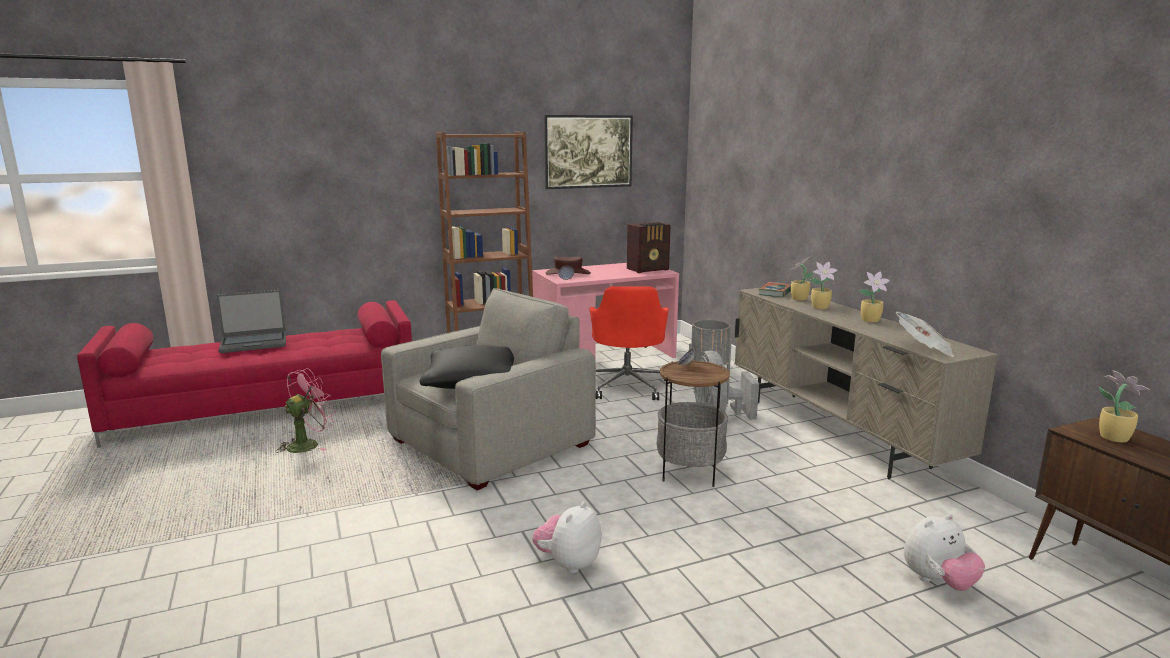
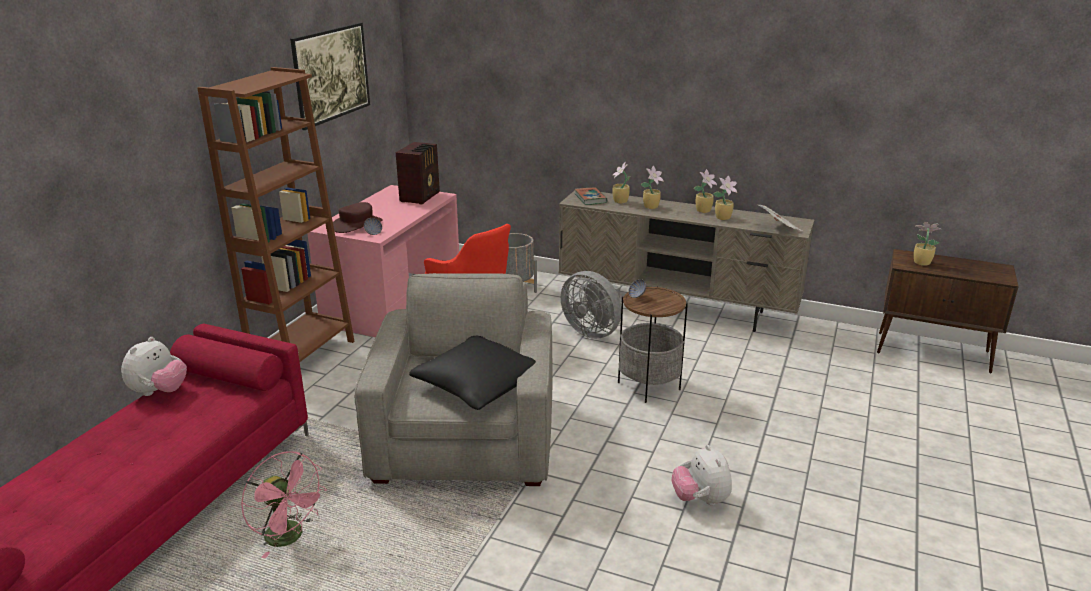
camera: 45 degrees left, 10 degrees up
laptop [216,290,286,353] -> none
pink fan [275,368,336,453] -> pink fan turned 135 degrees clockwise [241,451,327,558]
plush toy [904,514,985,591] -> plush toy moved to [121,337,187,396]
none -> potted plant [713,175,737,220]

